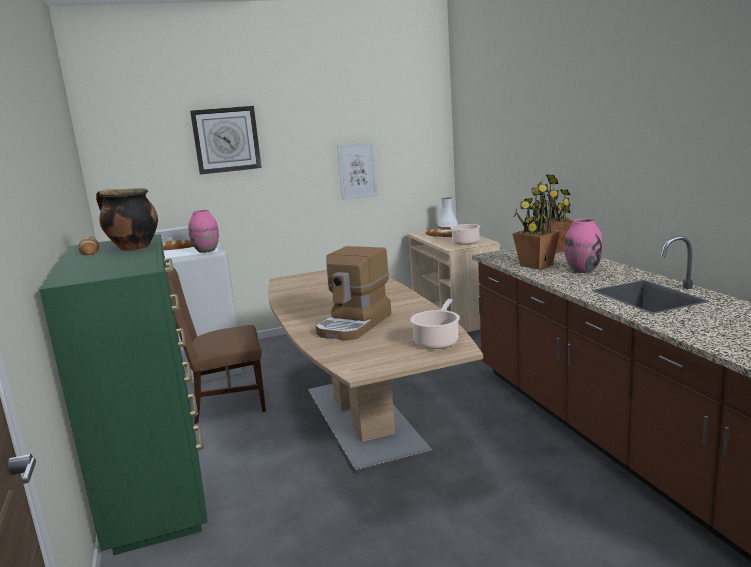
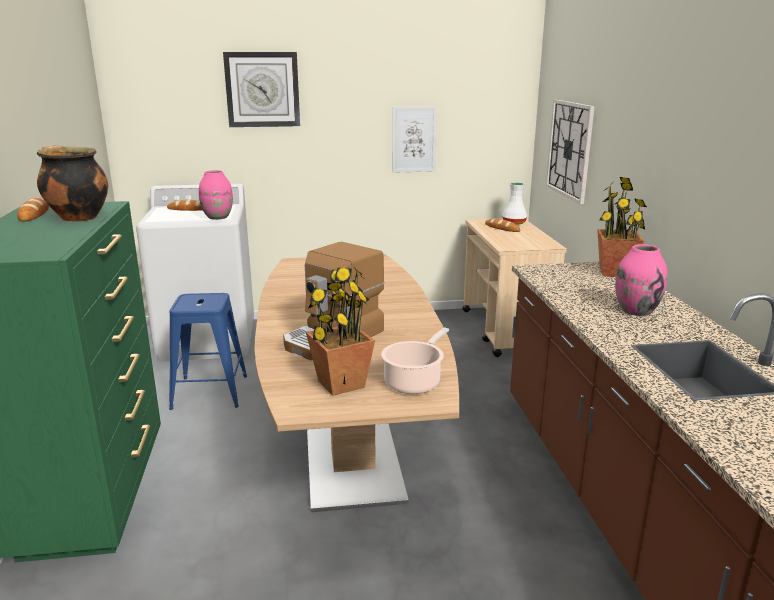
camera: 10 degrees right, 5 degrees up
brown chair [166,265,266,424] -> blue stool [169,293,247,410]
cooking pot [439,224,481,245] -> none
potted plant [513,184,560,269] -> potted plant moved to [306,264,375,396]
none -> wall clock [546,100,595,204]

